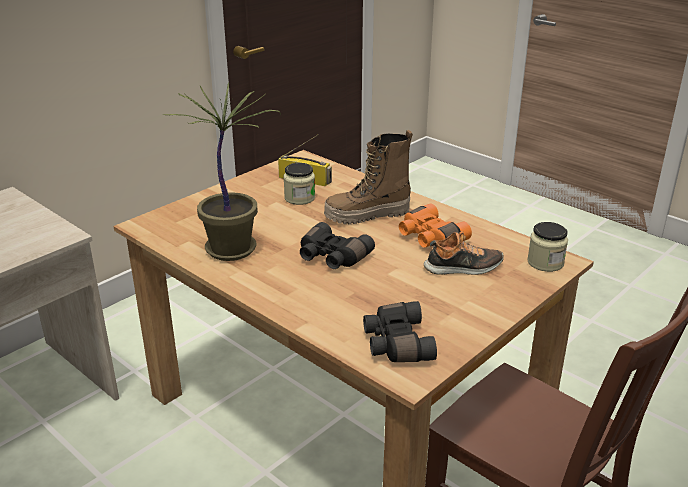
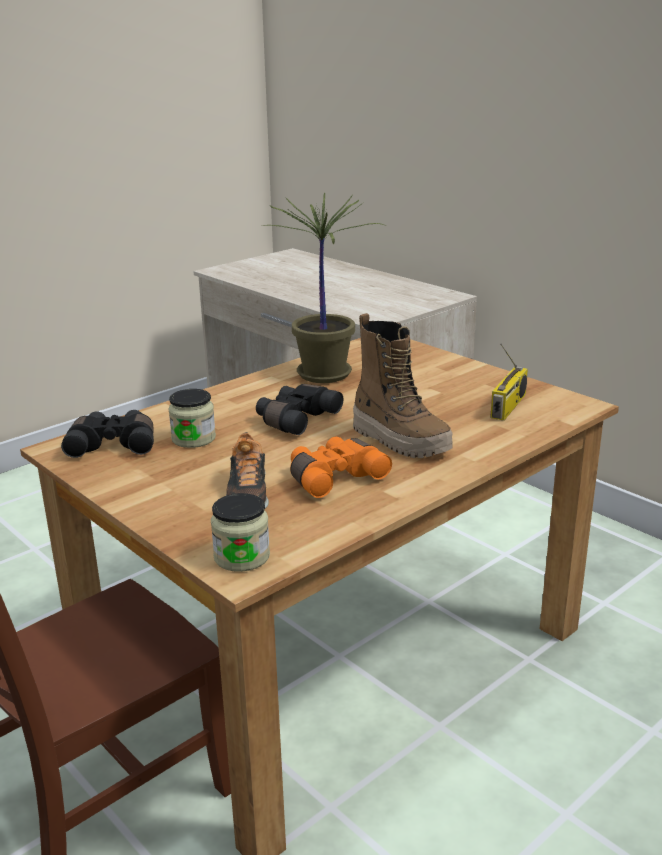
camera: 95 degrees right, 5 degrees down
jar [284,163,315,205] -> jar moved to [168,389,216,448]
boot [324,130,413,224] -> boot turned 150 degrees clockwise [353,313,453,458]

